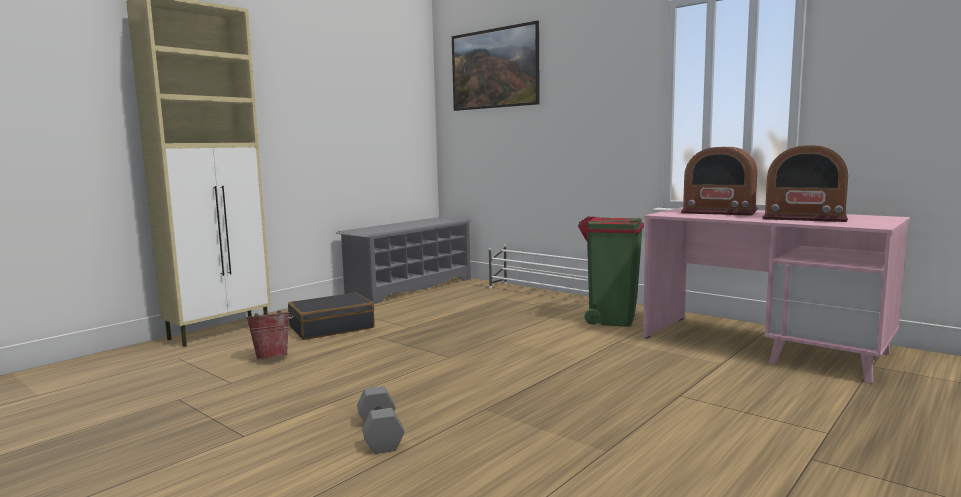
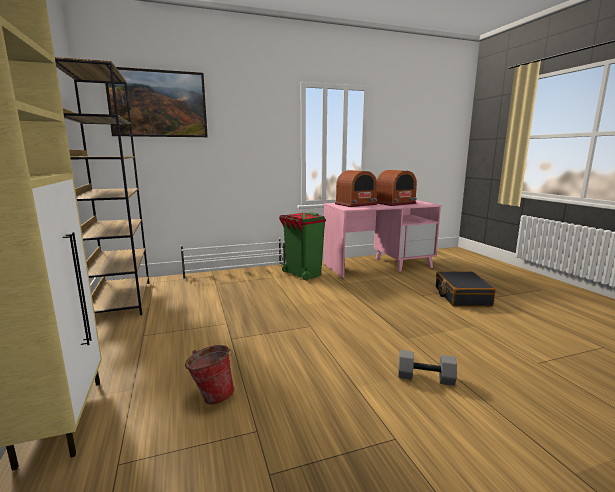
camera: 60 degrees left, 5 degrees up
black suitcase [288,292,375,340] -> black suitcase moved to [436,271,496,307]
grey shoe rack [336,217,471,304] -> brown bookcase [55,57,149,315]

